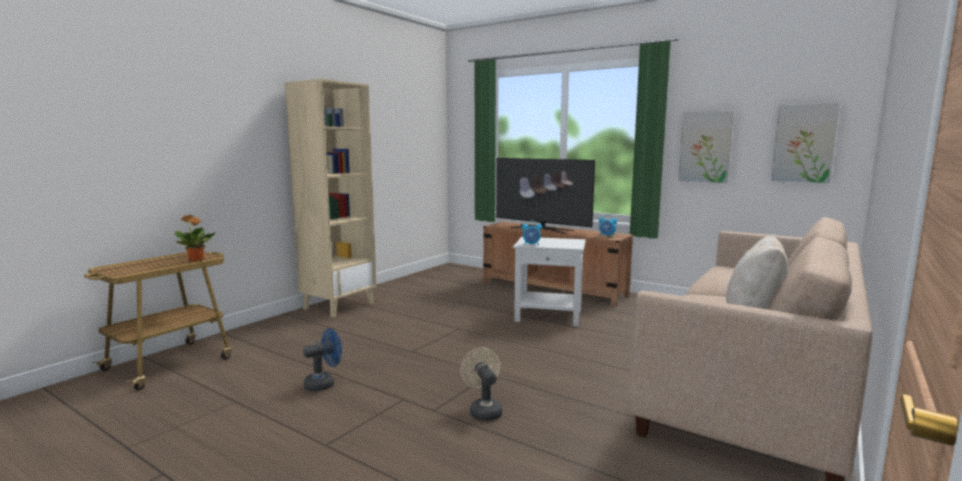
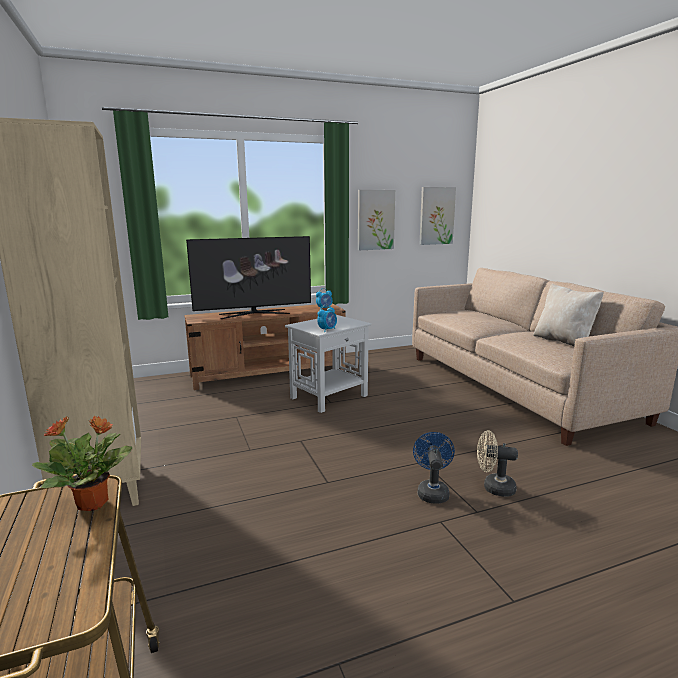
camera: 55 degrees left, 5 degrees up
blue fan [303,328,342,392] -> blue fan moved to [413,432,455,504]

